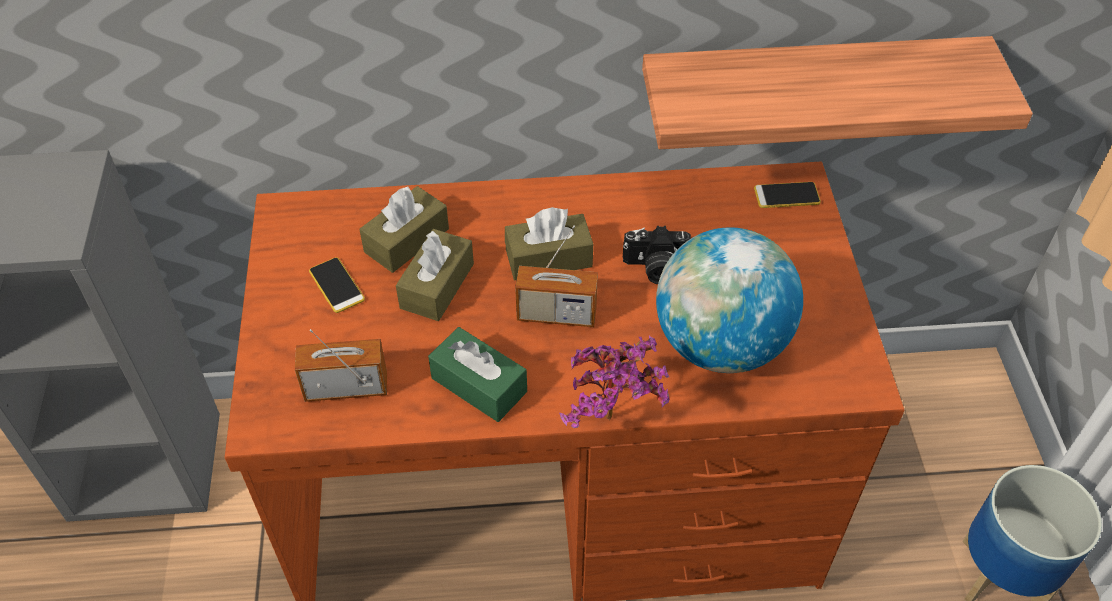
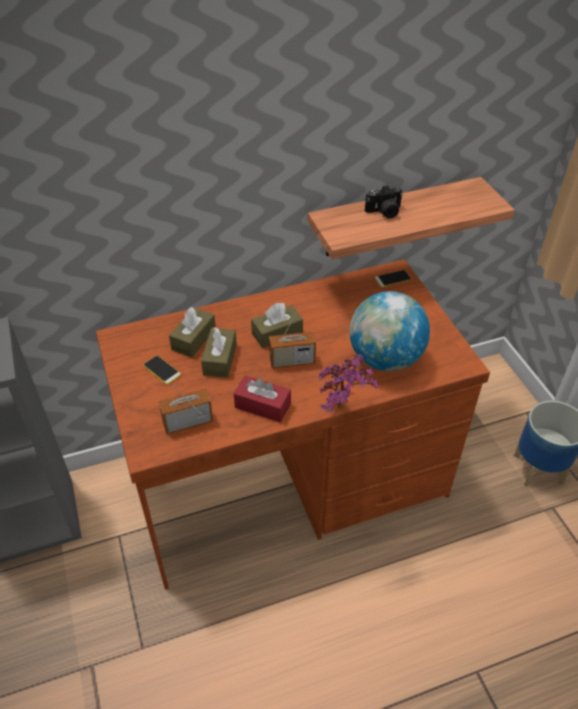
camera: 15 degrees left, 5 degrees down
green tissue box [428,327,527,422] -> red tissue box [234,375,291,422]
camera [623,226,691,284] -> camera moved to [365,185,403,219]

